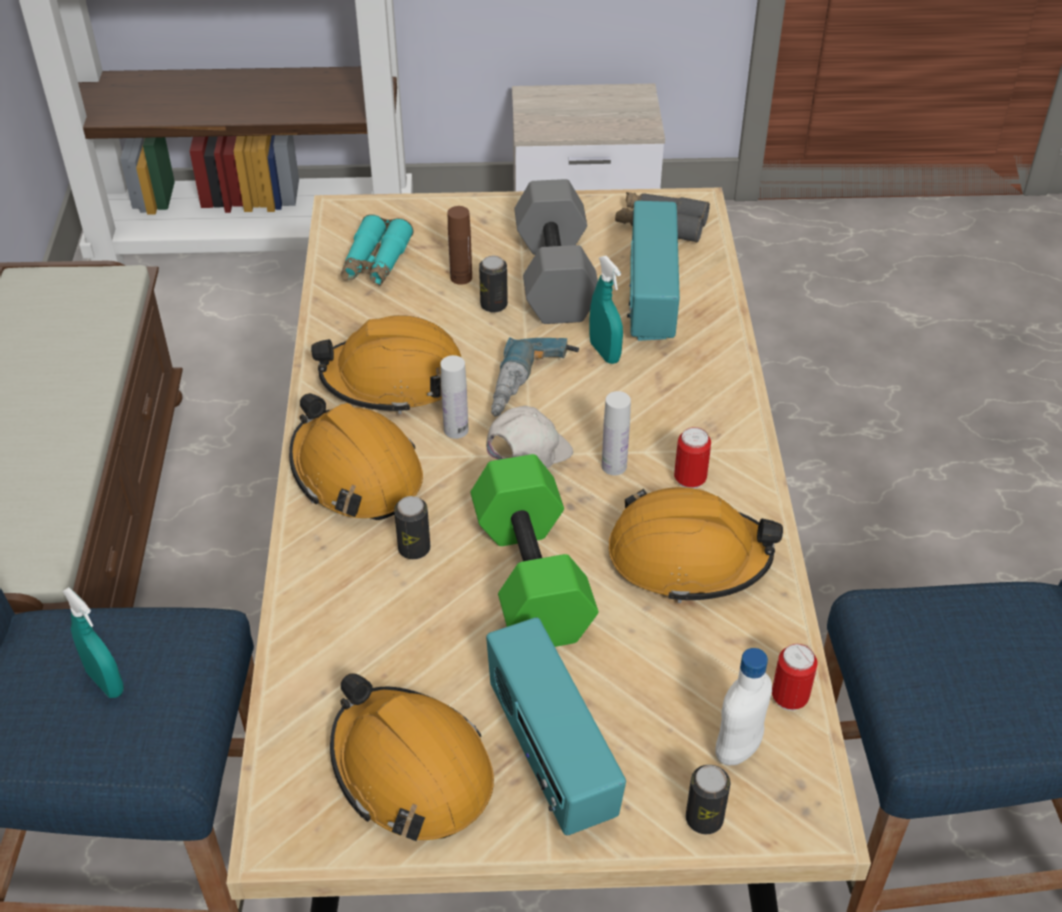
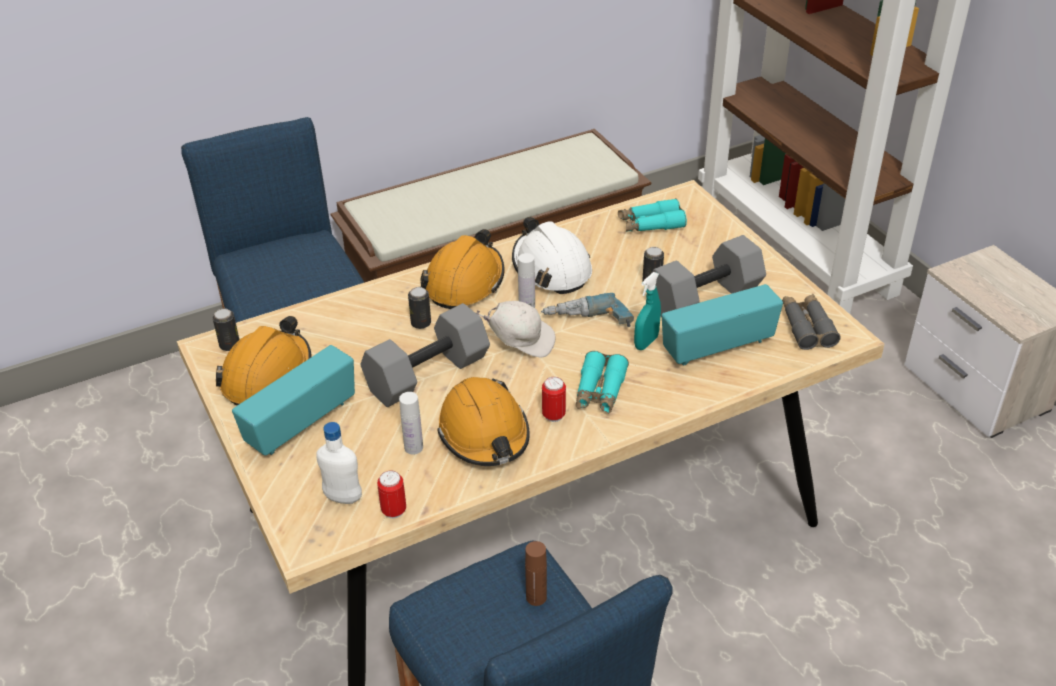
camera: 65 degrees right, 5 degrees down
turquoise spray bottle [62,587,124,698] -> none
orange hard hat [311,315,462,414] -> white hard hat [512,217,592,294]
brown bottle [448,206,472,285] -> brown bottle moved to [525,541,547,606]
green dumbbell [470,454,599,647] -> grey dumbbell [360,303,490,407]
white bottle [602,391,631,475] -> white bottle moved to [399,392,423,455]
can [686,765,731,834] -> can moved to [212,308,240,351]
none -> turquoise binoculars [575,351,629,413]

